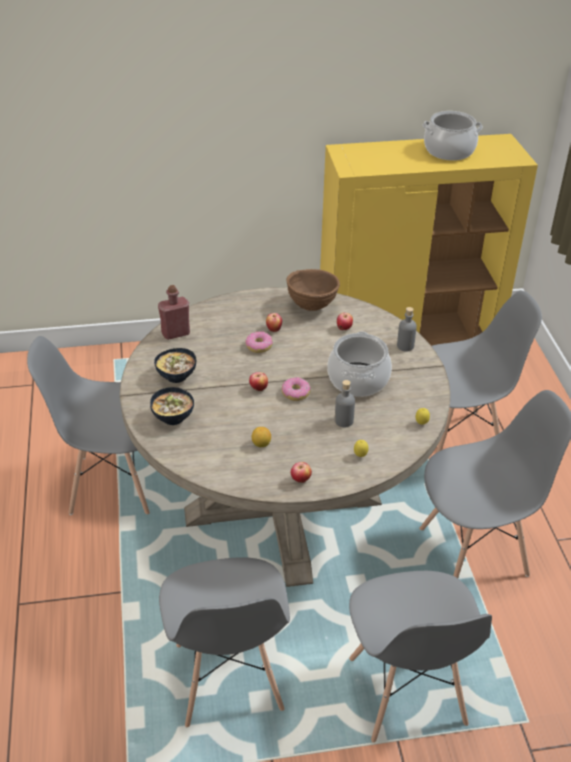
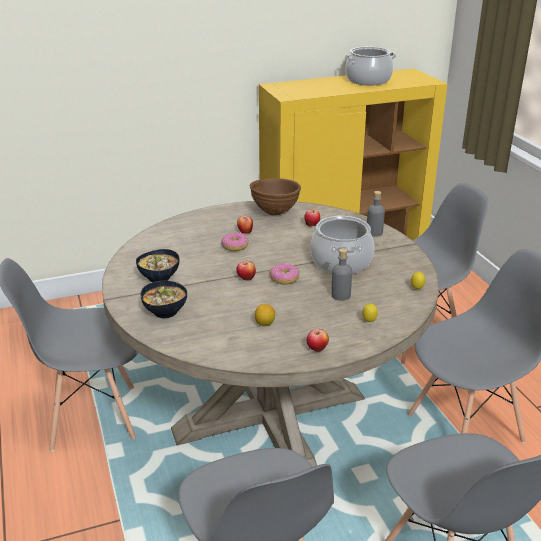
camera: 10 degrees left, 10 degrees down
red bottle [158,285,190,340] -> none

